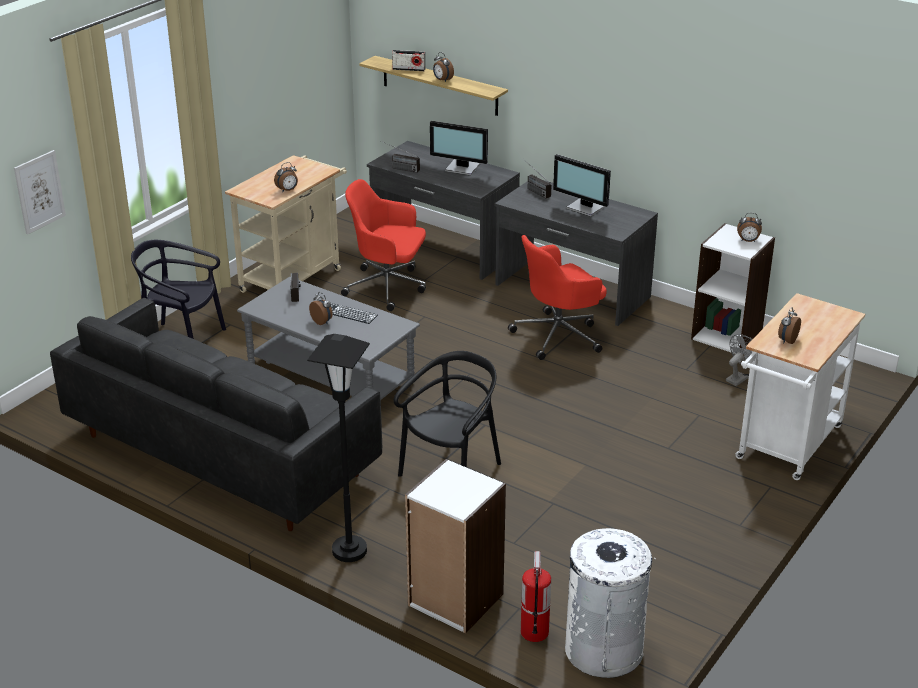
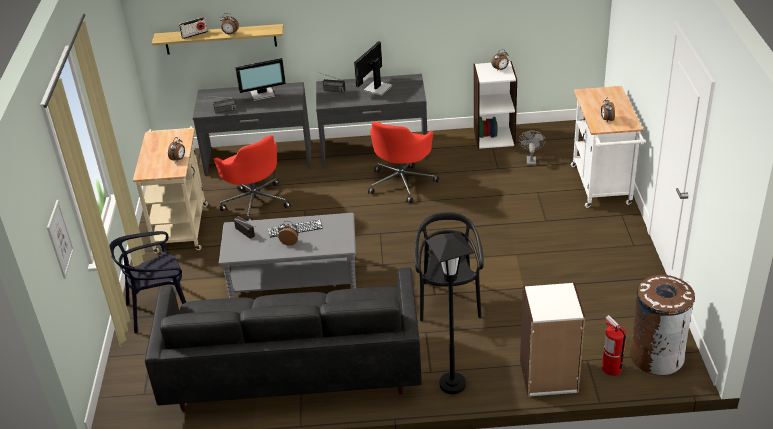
camera: 35 degrees left, 5 degrees up
red office chair [341,179,426,311] -> red office chair turned 105 degrees counterclockwise [214,135,291,221]
monitor [553,154,611,217] -> monitor turned 120 degrees clockwise [354,41,393,96]
white trash can [565,528,656,678] -> brown trash can [630,275,695,375]

